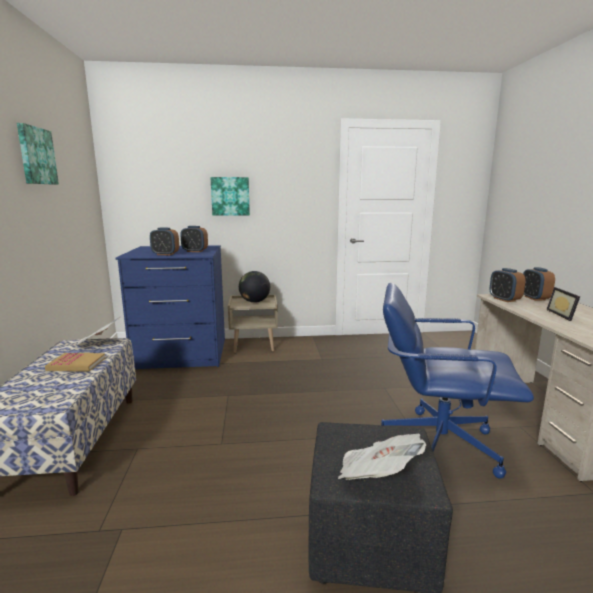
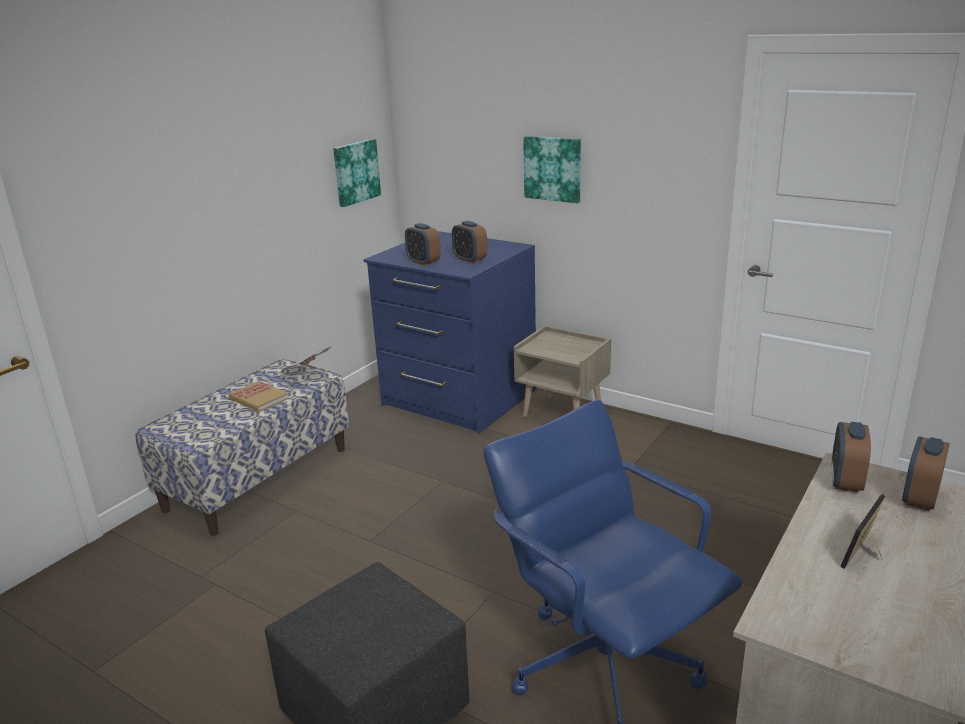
camera: 40 degrees right, 10 degrees up
picture [17,123,59,185] -> picture moved to [333,139,381,207]
globe [239,271,270,303] -> none
newspaper [338,434,426,480] -> none

